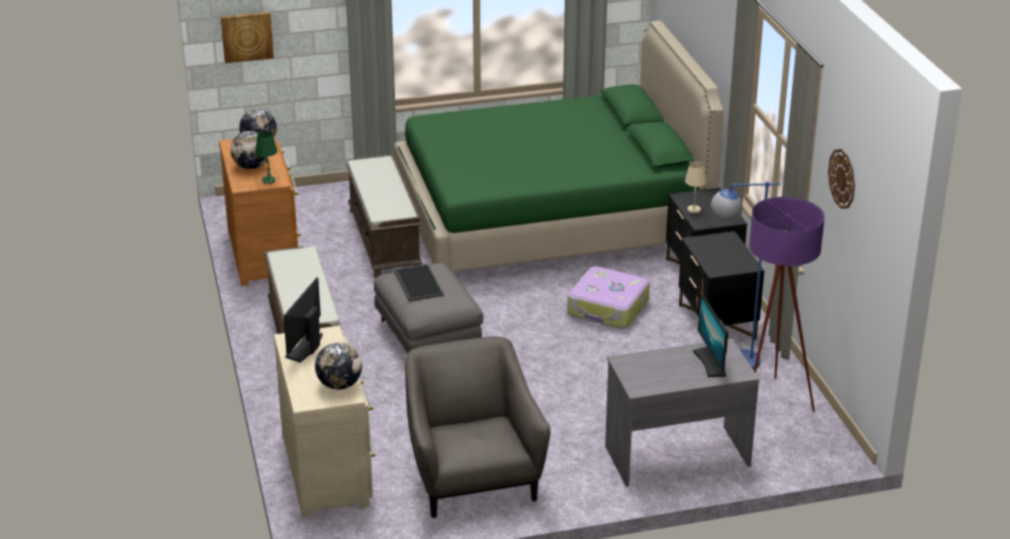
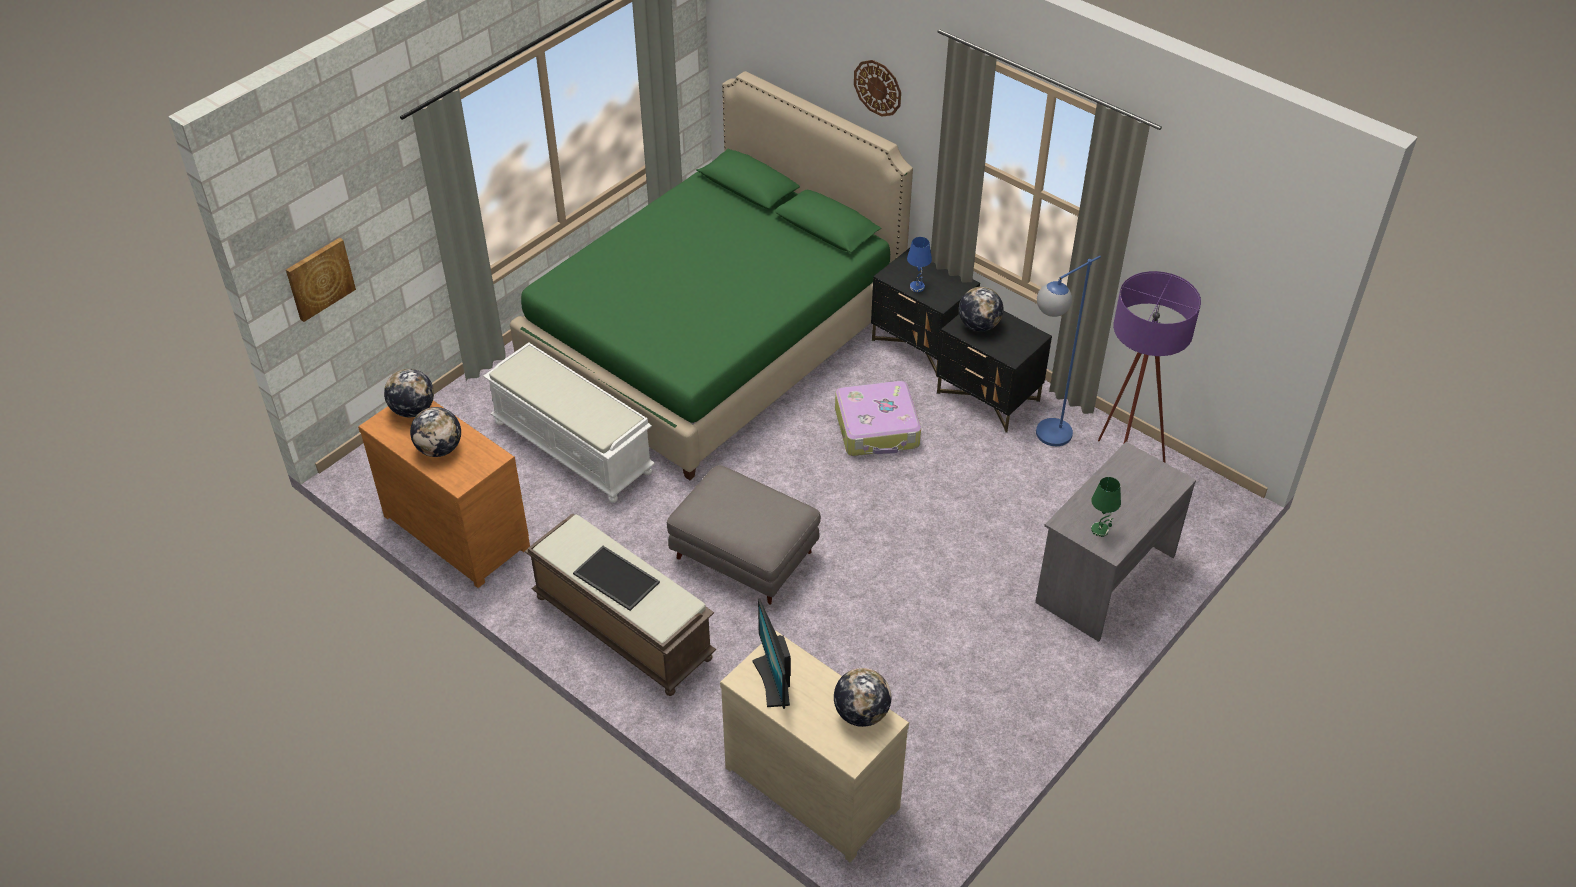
camera: 35 degrees left, 15 degrees up
green table lamp [255,131,277,184] -> green table lamp moved to [1091,477,1121,537]
brown bench [346,154,423,278] -> white bench [483,343,655,503]
tray [394,264,444,301] -> tray moved to [573,546,660,611]
grey armchair [405,336,550,518] -> none
beige table lamp [685,161,707,213] -> blue table lamp [907,237,932,292]
monitor [693,293,728,377] -> none
wall clock [828,149,855,209] -> wall clock moved to [854,60,901,117]
none -> globe [959,287,1003,332]

